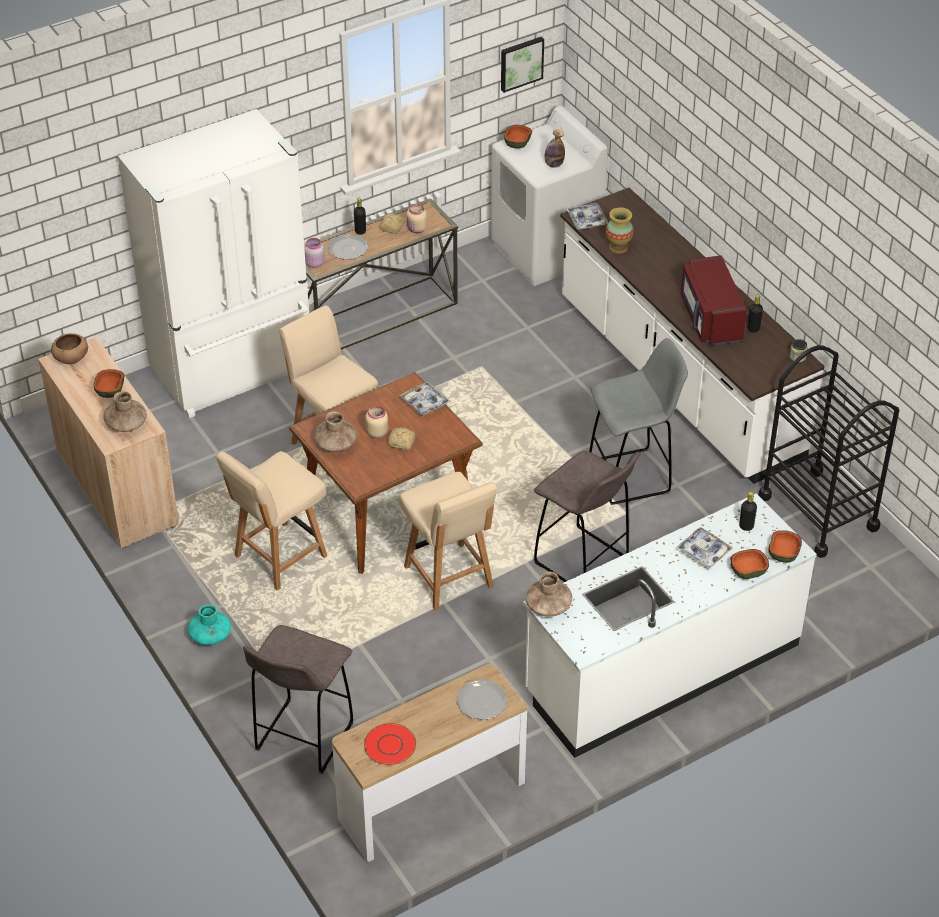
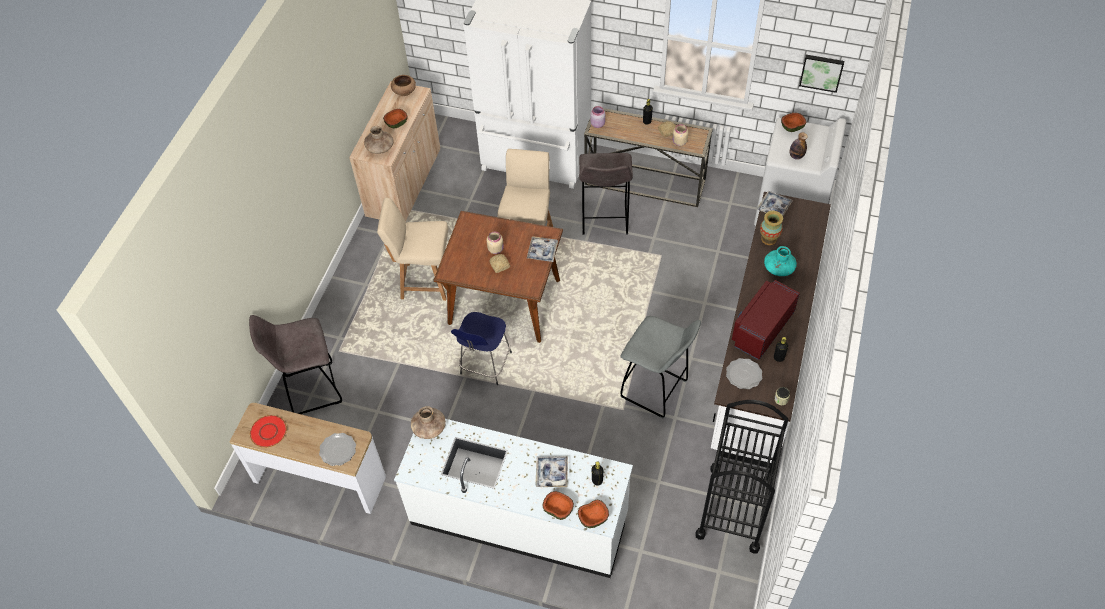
camera: 50 degrees right, 10 degrees up
turquoise vase [188,605,231,645] -> turquoise vase moved to [764,246,797,276]
brown vase [314,411,357,452] -> none
plate [328,234,369,260] -> plate moved to [726,358,762,389]
beige chair [399,472,497,611] -> blue stool [451,312,512,385]
grey stool [534,451,640,582] -> grey stool moved to [579,153,633,235]

